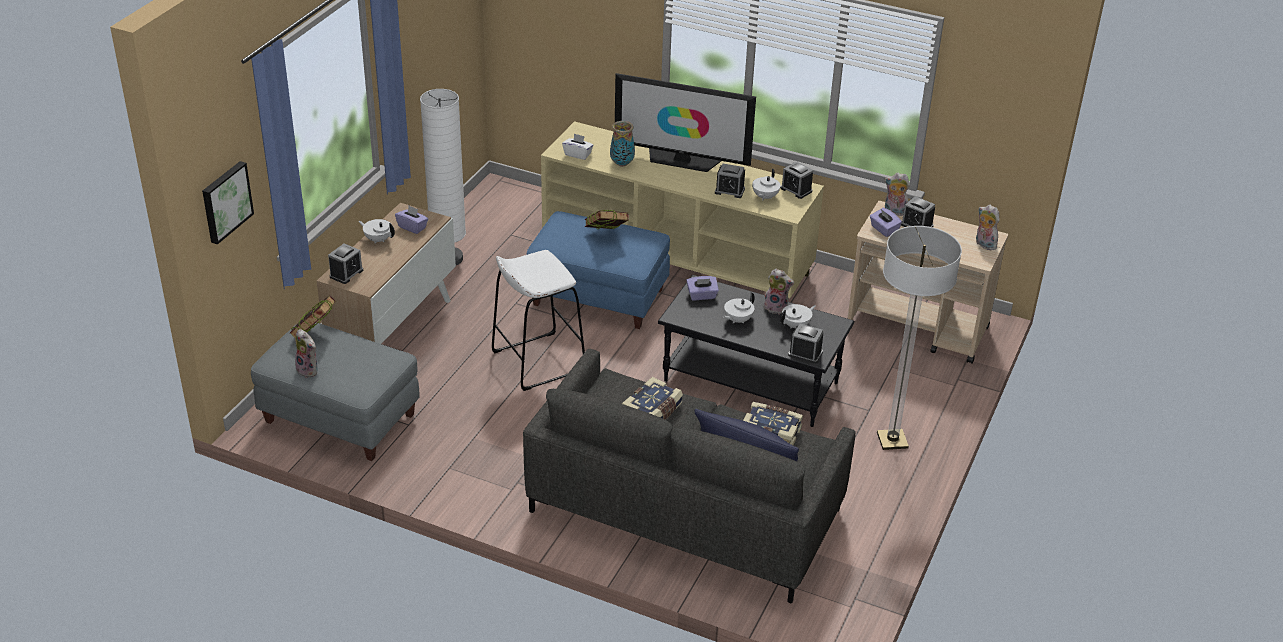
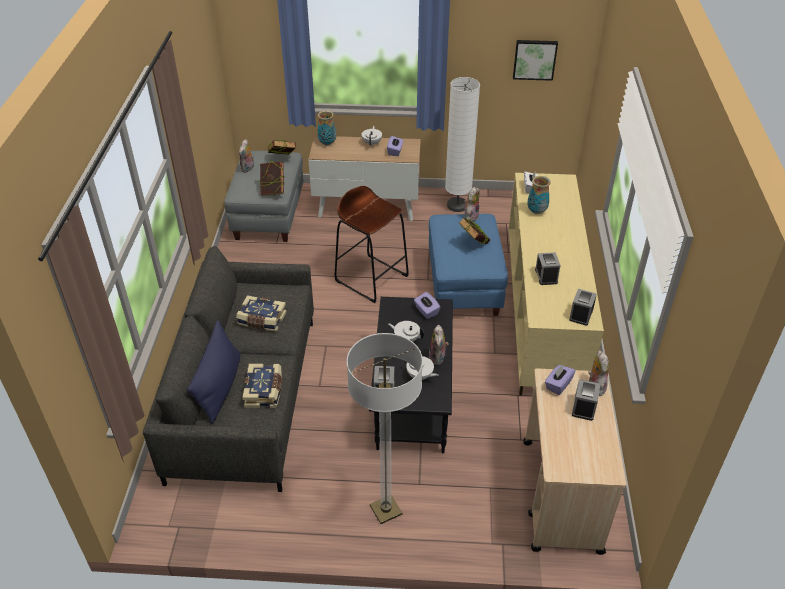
camera: 70 degrees right, 5 degrees up
picture [202,161,254,244] -> picture moved to [513,40,558,81]
alarm clock [328,244,363,284] -> vase [317,111,336,146]
white stool [492,250,585,391] -> brown stool [335,186,409,303]
television [615,73,756,172] -> none
white teapot [752,169,781,201] -> none
plush toy [976,204,1000,250] -> plush toy moved to [464,187,480,221]
none -> book [259,161,285,196]

